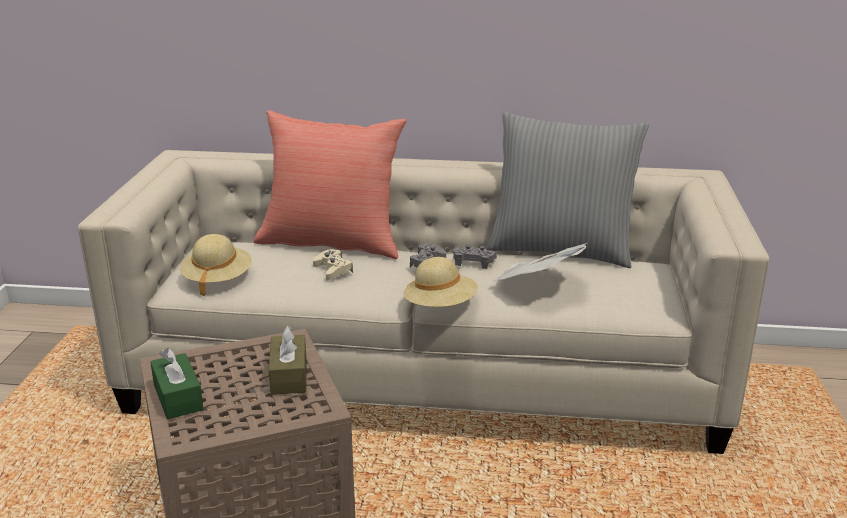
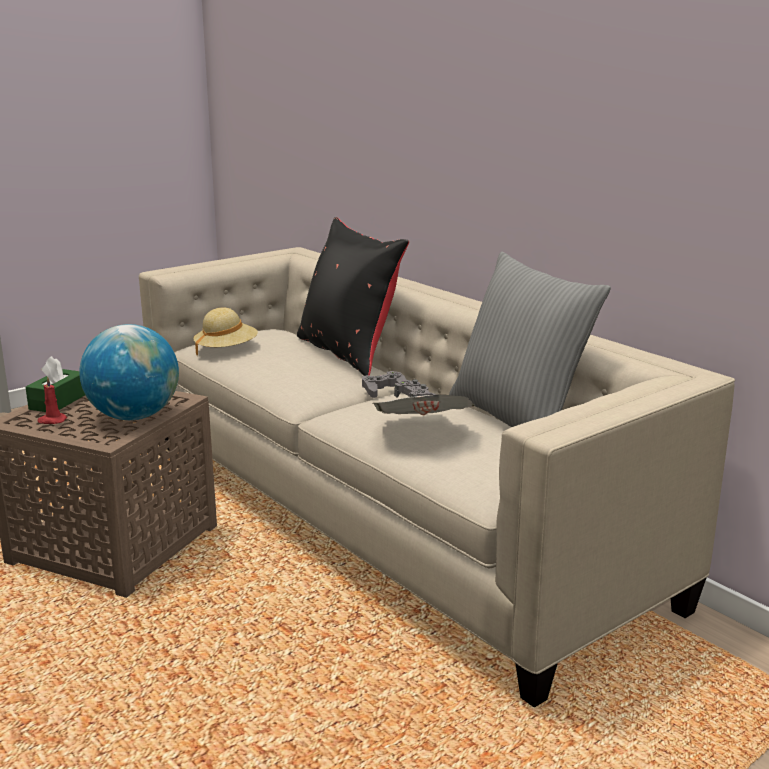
camera: 45 degrees right, 5 degrees down
red pillow [254,110,407,259] -> black pillow [297,217,409,376]
brown tissue box [269,326,306,395] -> globe [79,324,179,420]
beige game controller [313,249,353,281] -> none
beige hat [404,257,478,307] -> none
none -> red candle [38,376,67,424]

